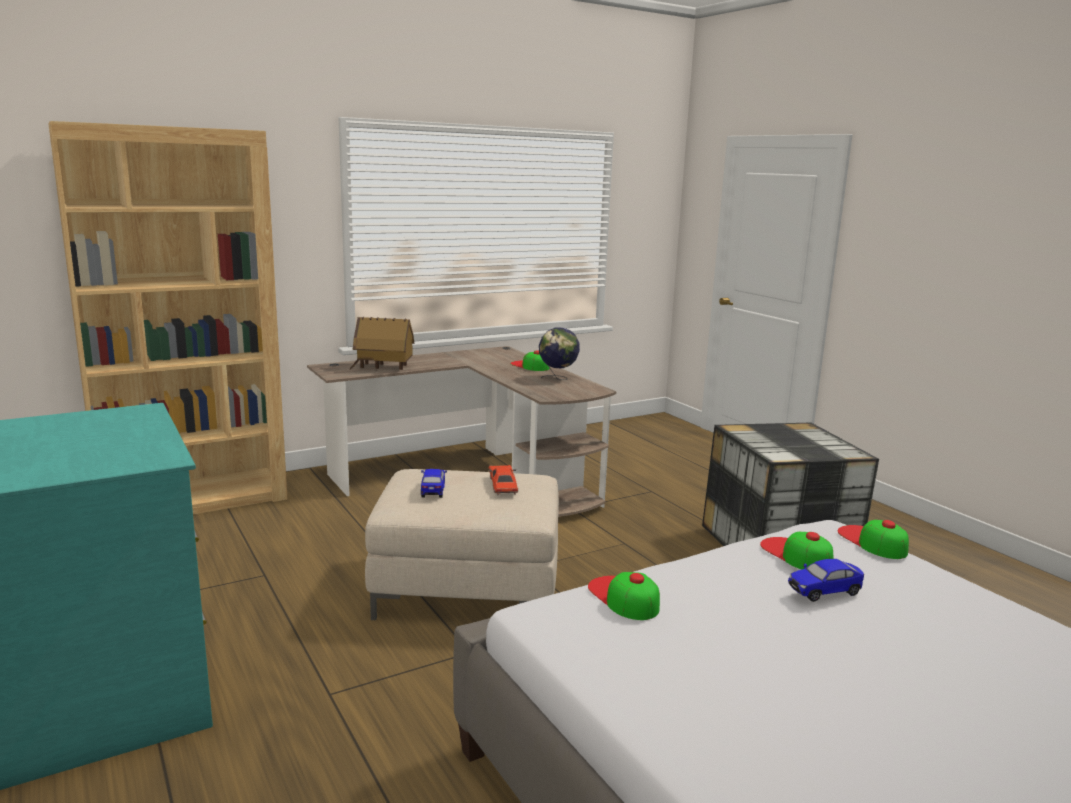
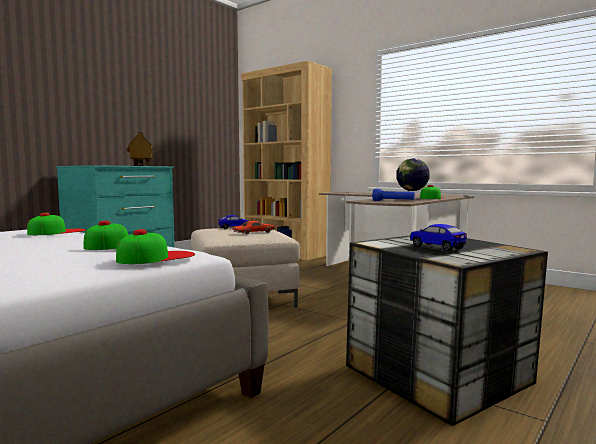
camera: 70 degrees right, 10 degrees down
toy house [349,317,414,370] -> toy house moved to [126,132,155,166]
toy car [788,559,864,602] -> toy car moved to [410,224,467,251]
none -> blue flashlight [372,189,415,201]

